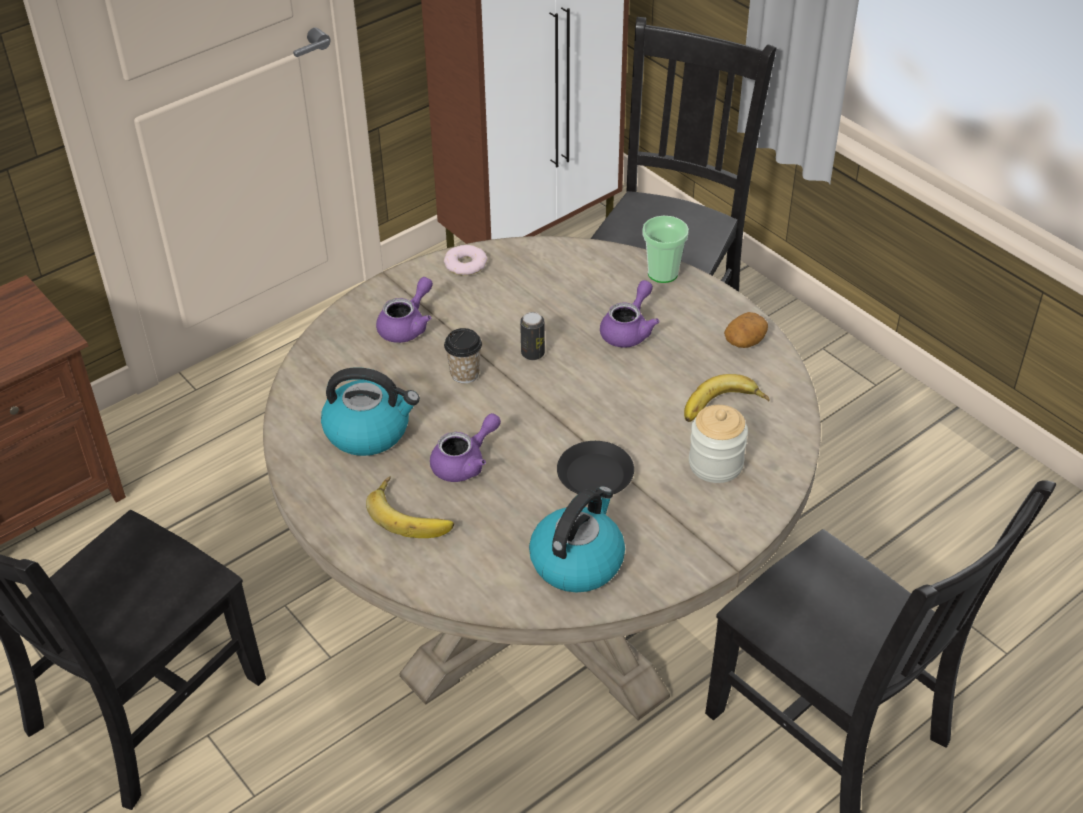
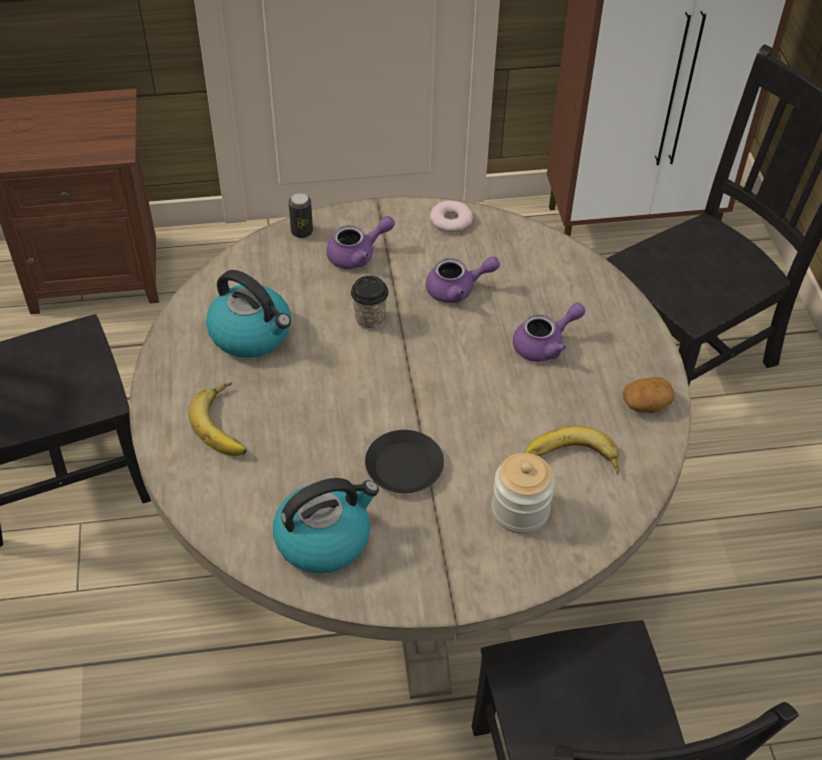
camera: 30 degrees right, 5 degrees up
purple teapot [430,413,501,482] -> purple teapot moved to [426,256,500,303]
can [520,312,545,360] -> can moved to [288,193,313,238]
cup [642,216,689,283] -> none

